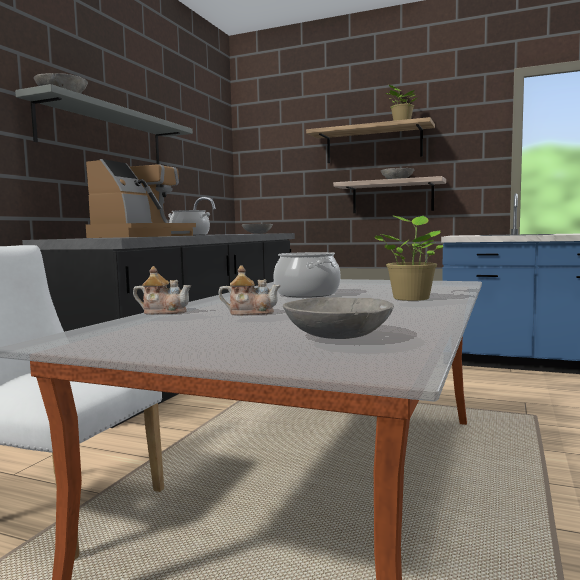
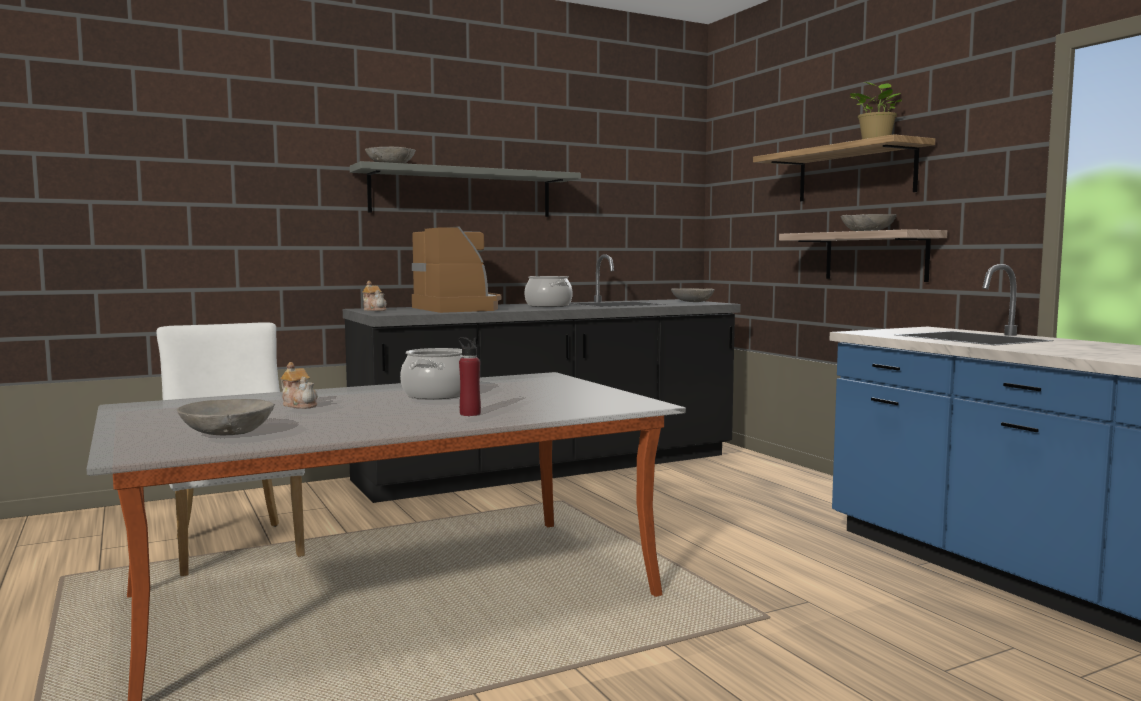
camera: 40 degrees right, 0 degrees up
coffee machine [86,159,196,238] -> coffee machine turned 90 degrees counterclockwise [412,227,501,313]
teapot [133,266,191,314] -> teapot moved to [362,281,387,311]
potted plant [375,215,443,301] -> red bottle [458,337,481,416]

